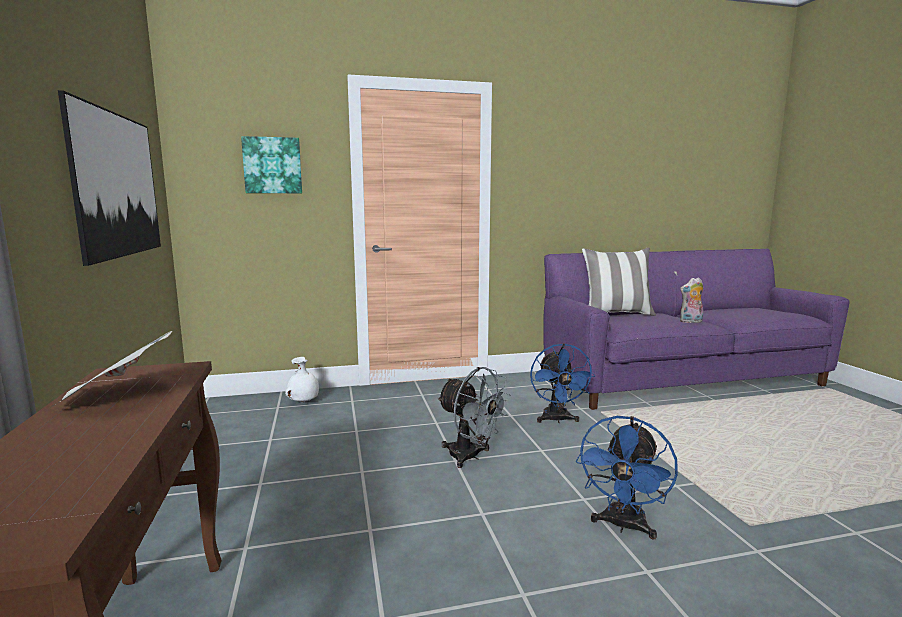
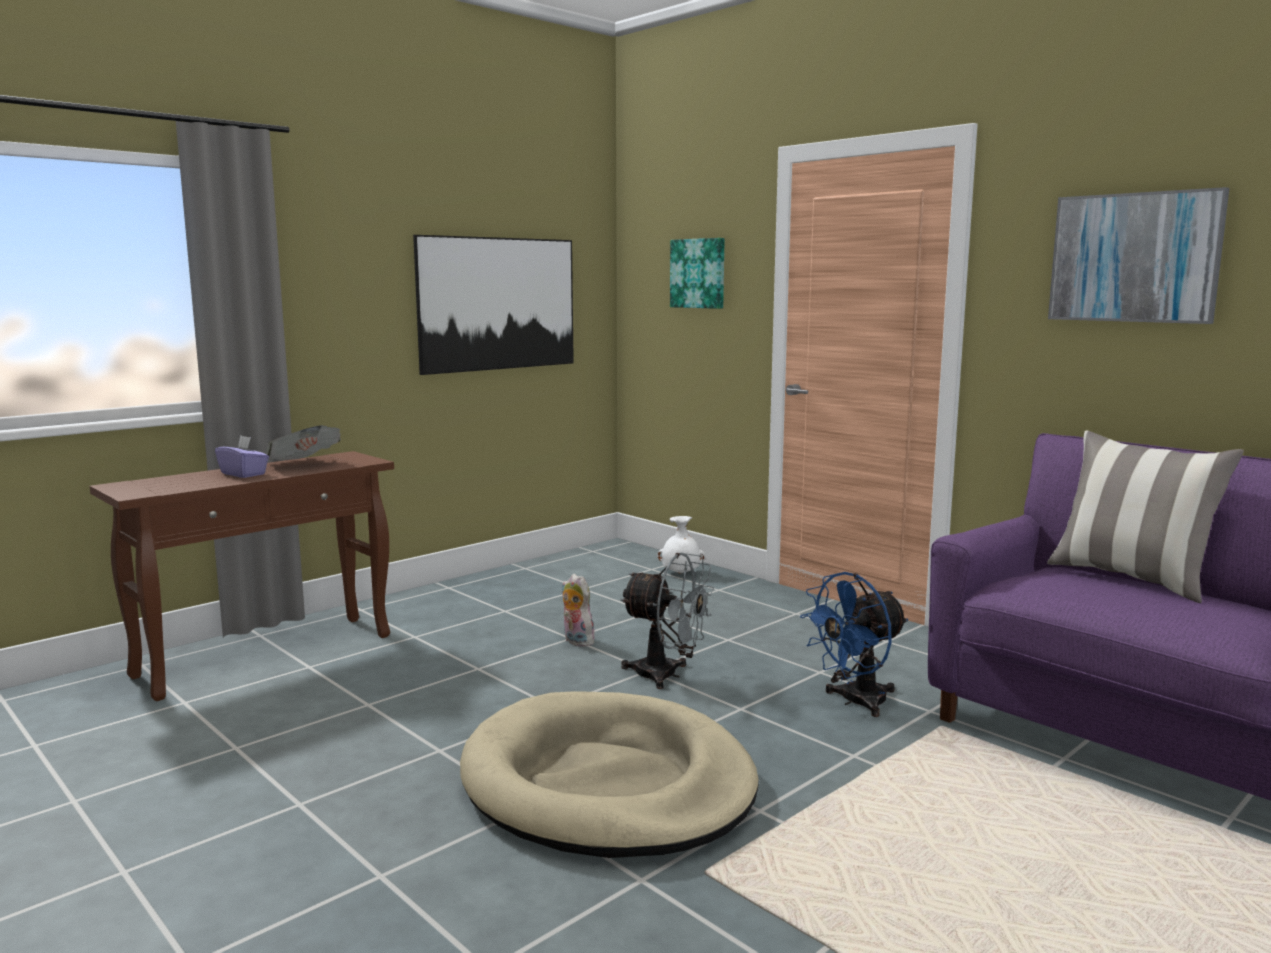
camera: 60 degrees right, 0 degrees up
grey fan [437,367,510,468] -> grey fan turned 75 degrees counterclockwise [620,552,714,689]
blue fan [576,416,678,540] -> beige dog bed [460,691,759,858]
plush toy [680,277,703,323] -> plush toy moved to [562,574,595,647]
none -> purple tissue box [215,435,269,478]
none -> picture [1048,187,1229,324]

